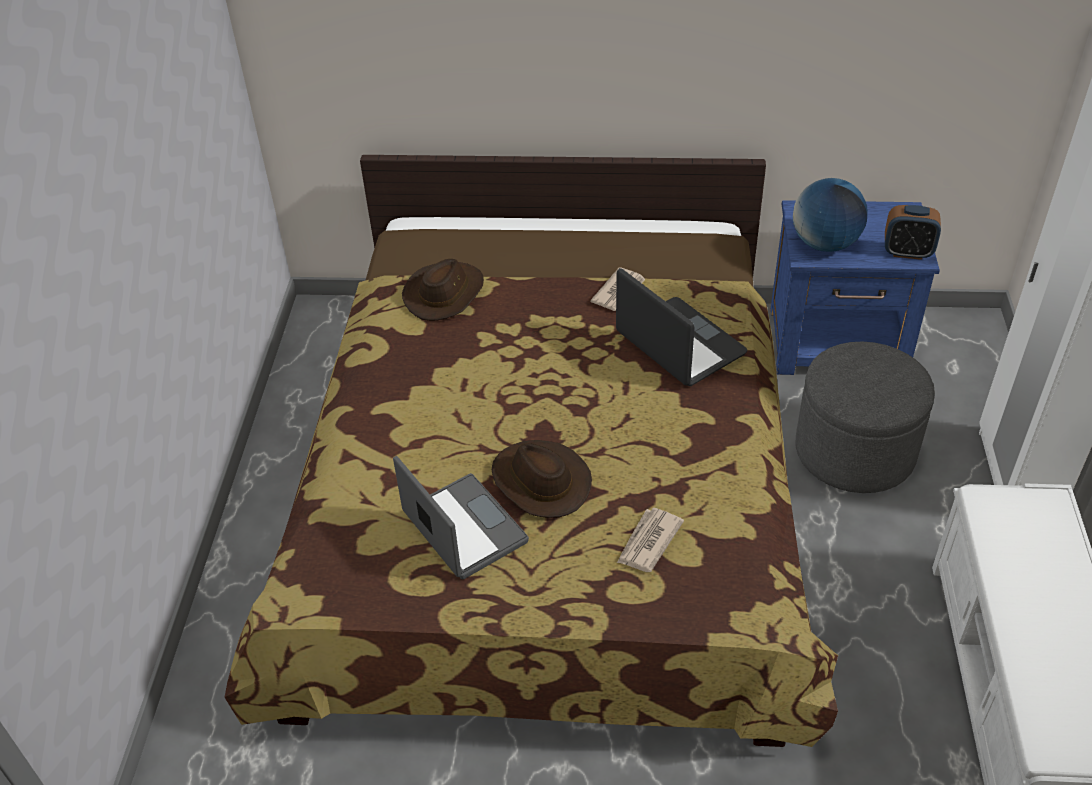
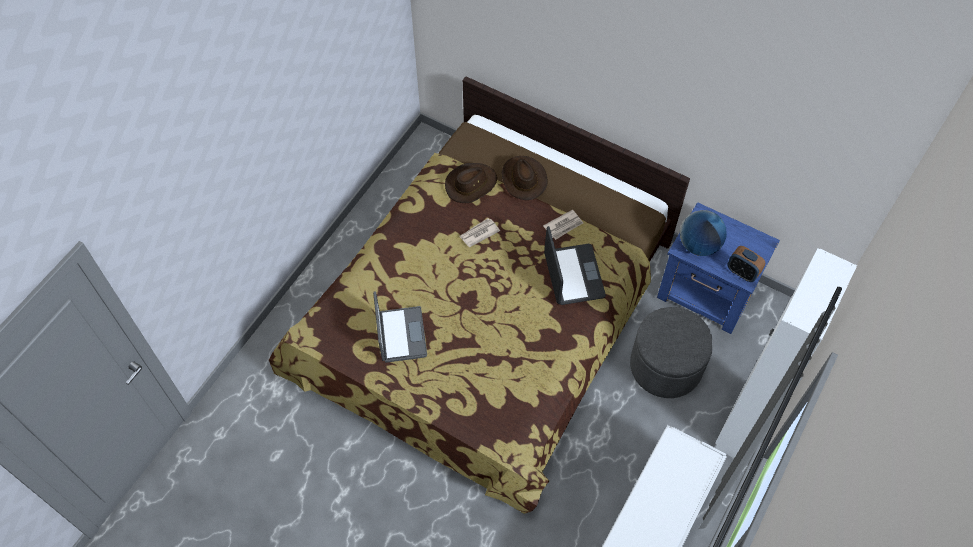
camera: 25 degrees right, 15 degrees up
brown hat [492,440,592,518] -> brown hat moved to [502,156,548,200]
newspaper [617,508,684,572] -> newspaper moved to [459,218,500,247]

